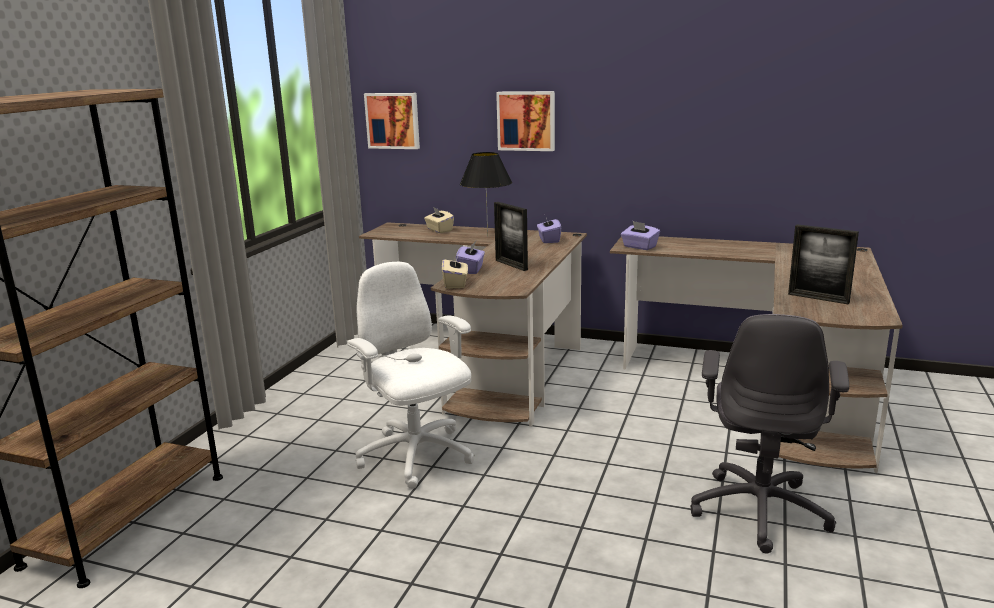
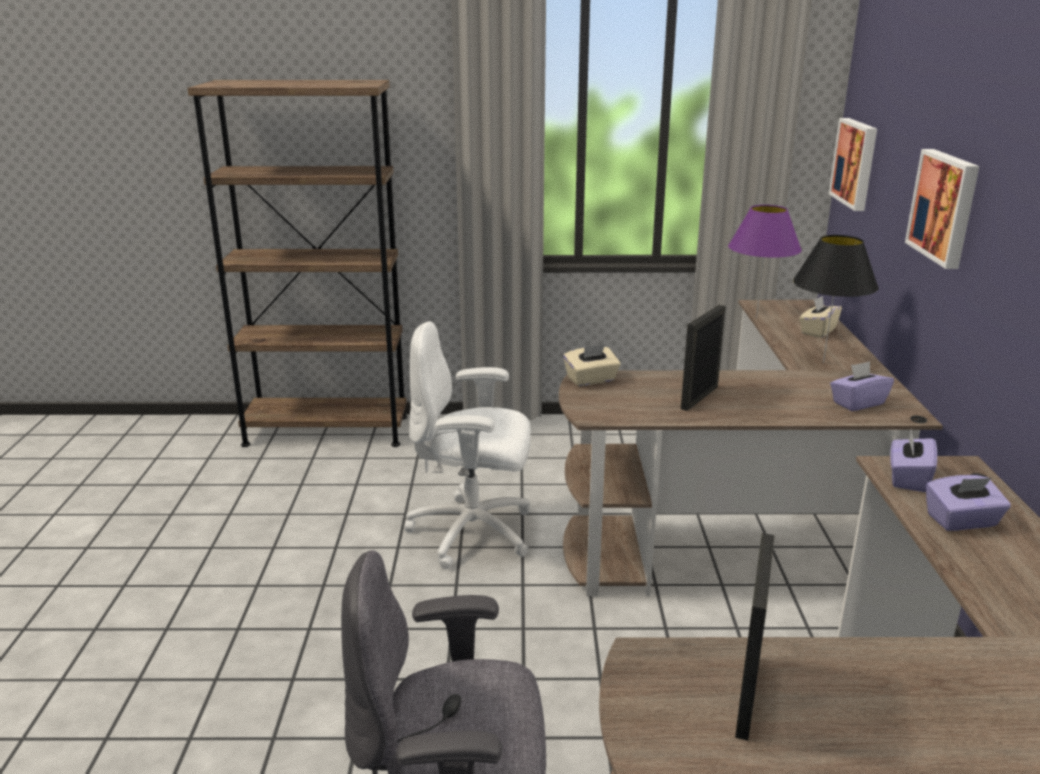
camera: 70 degrees right, 5 degrees up
white office chair [347,262,475,489] -> white office chair turned 120 degrees counterclockwise [404,322,531,569]
purple tissue box [456,241,485,274] -> purple tissue box moved to [926,475,1011,531]
none -> purple table lamp [728,205,802,318]

